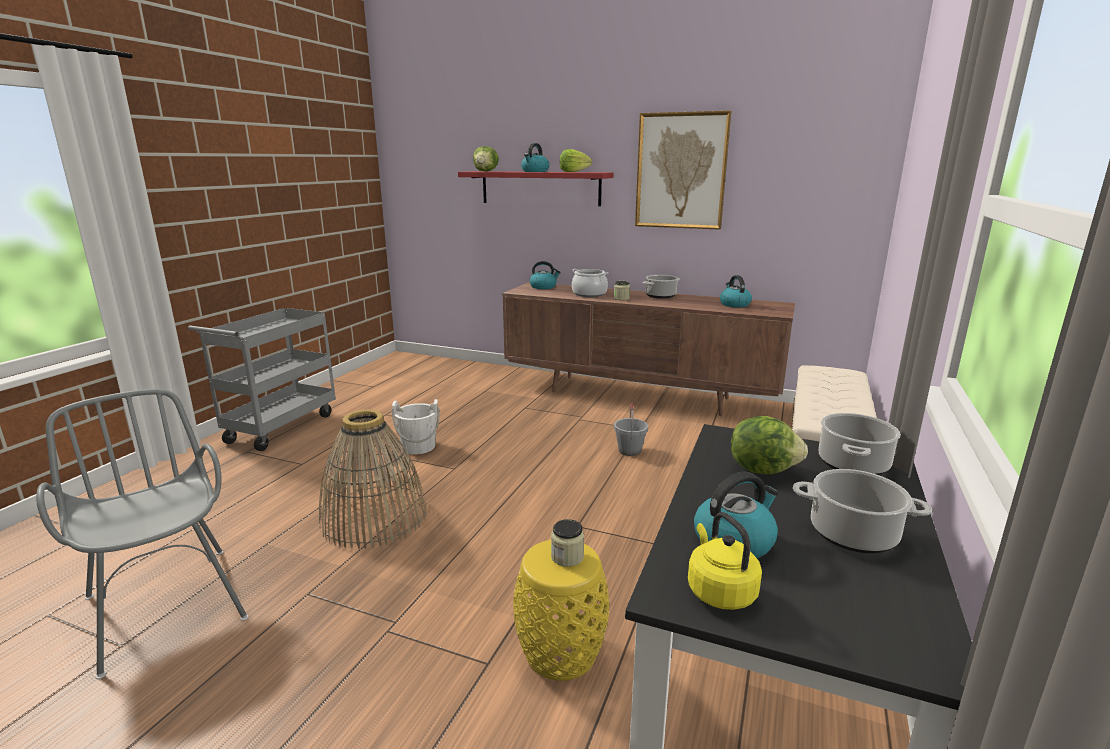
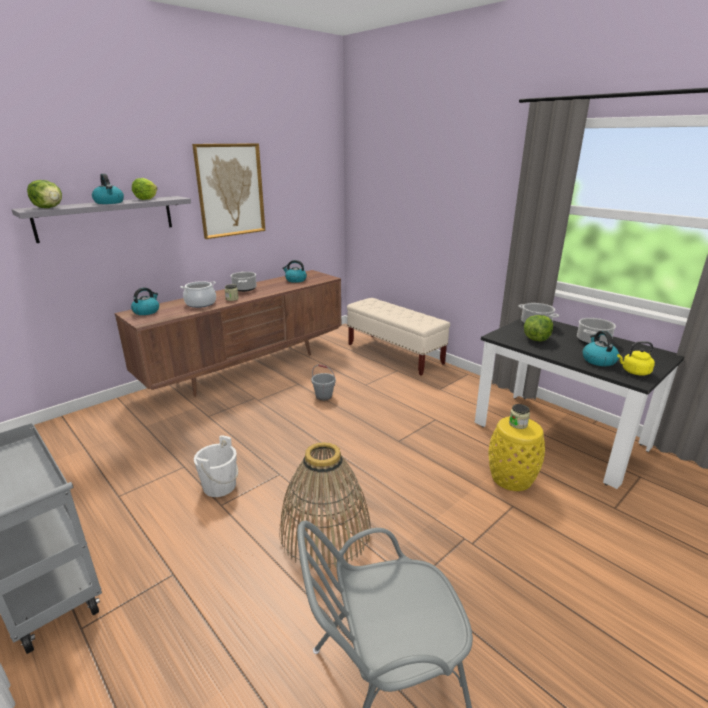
camera: 65 degrees left, 5 degrees up
red shelf [458,171,614,206] -> grey shelf [11,196,191,243]

